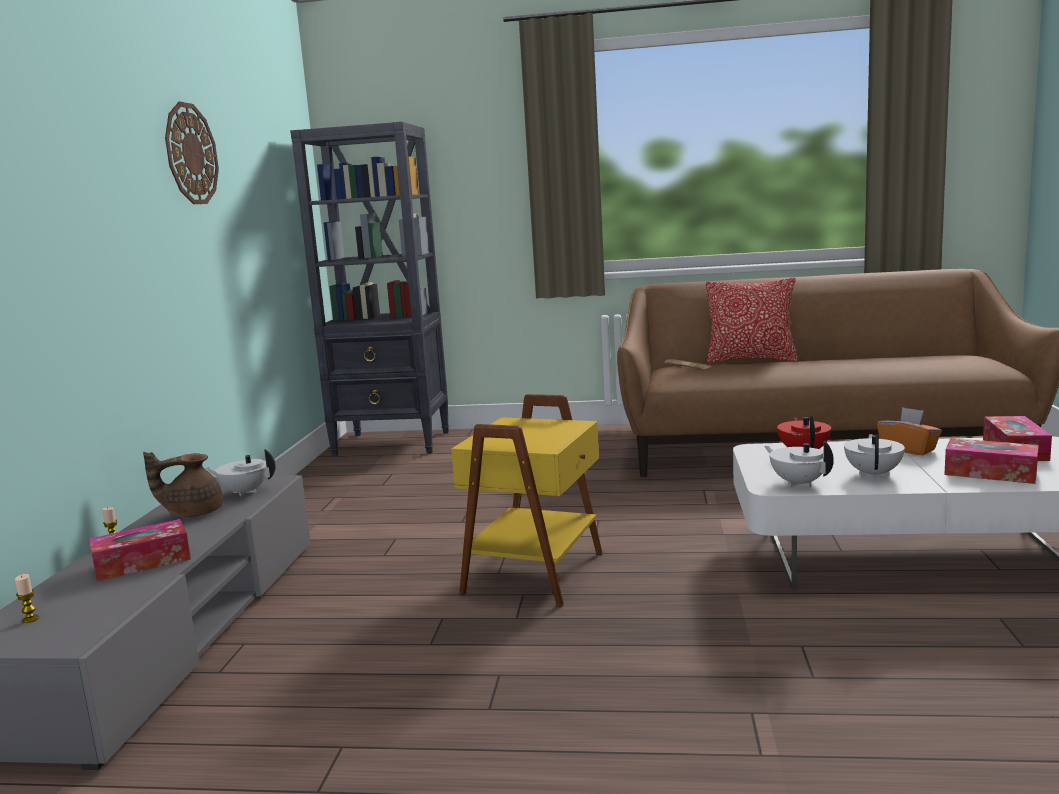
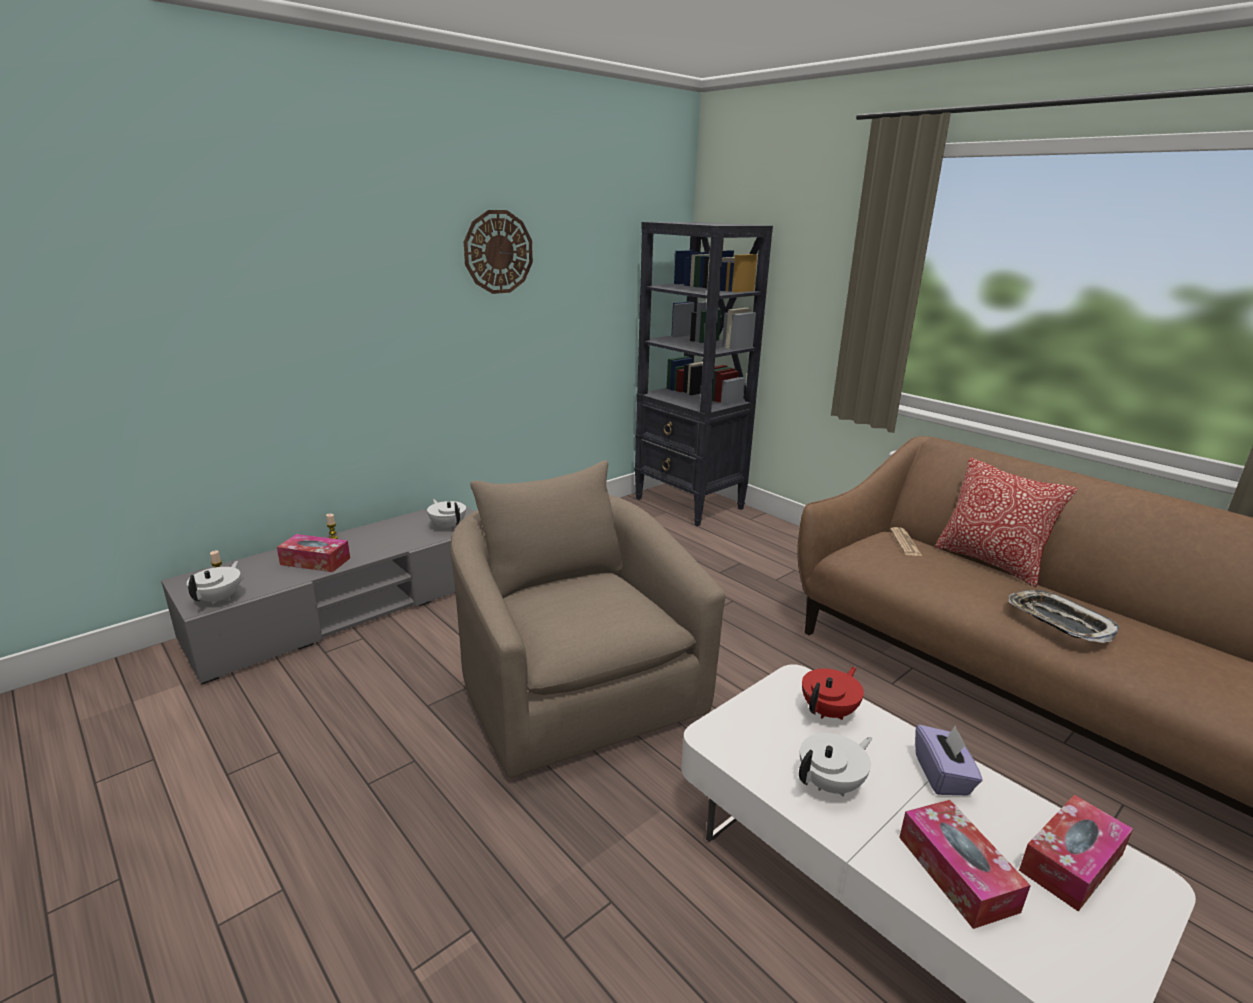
camera: 40 degrees right, 10 degrees up
brown teapot [143,452,223,517] -> none
yellow side table [451,394,603,607] -> beige armchair [450,460,725,778]
white teapot [764,441,834,487] -> white teapot moved to [187,561,241,605]
orange tissue box [877,407,942,455] -> purple tissue box [915,724,983,795]
none -> tray [1009,590,1119,643]

